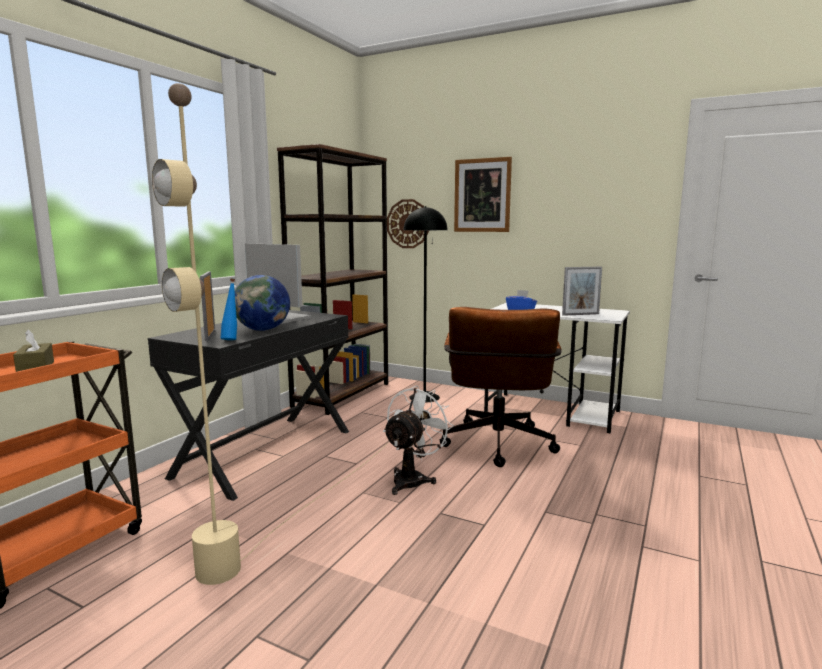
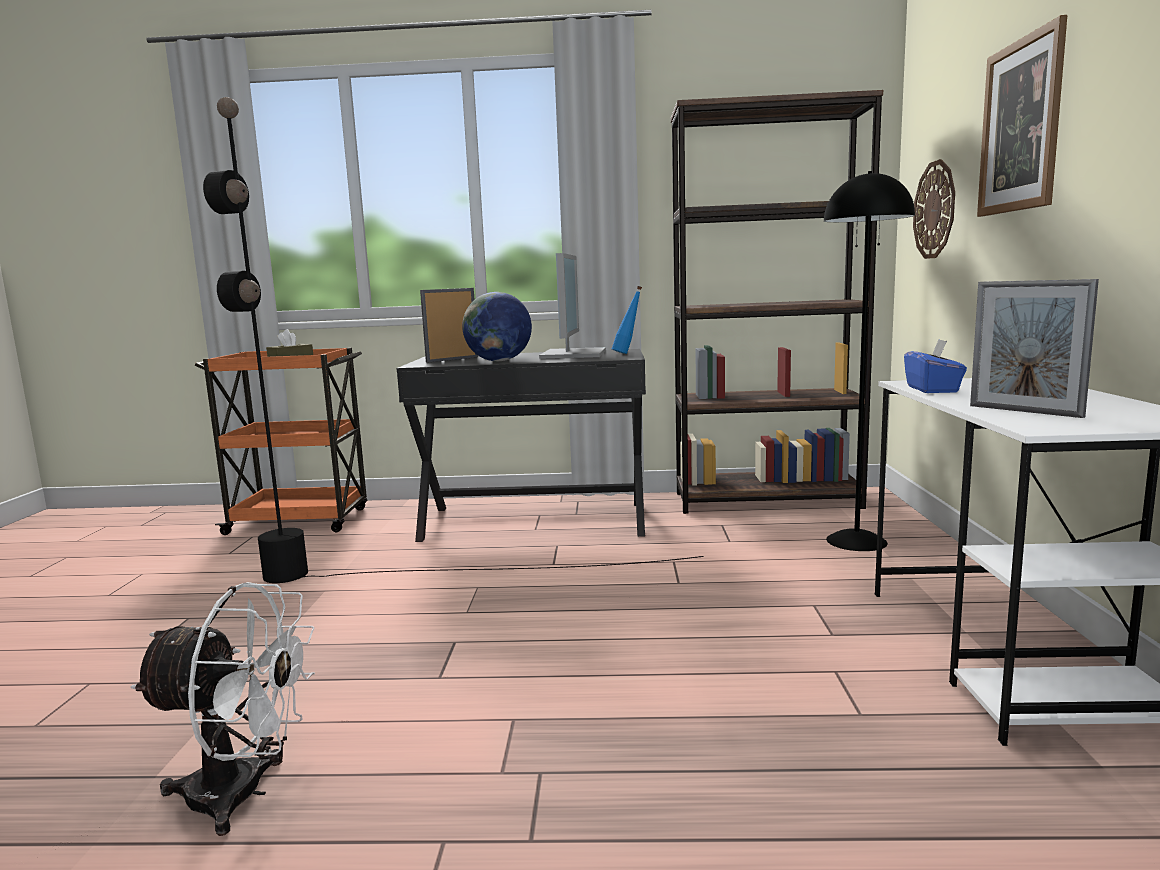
camera: 65 degrees right, 0 degrees up
beige floor lamp [152,83,390,585] -> black floor lamp [203,97,704,583]
blue bottle [220,279,237,340] -> blue bottle moved to [612,286,642,354]
white fan [383,385,454,495] -> white fan moved to [131,582,315,836]
brown office chair [439,307,562,467] -> none

